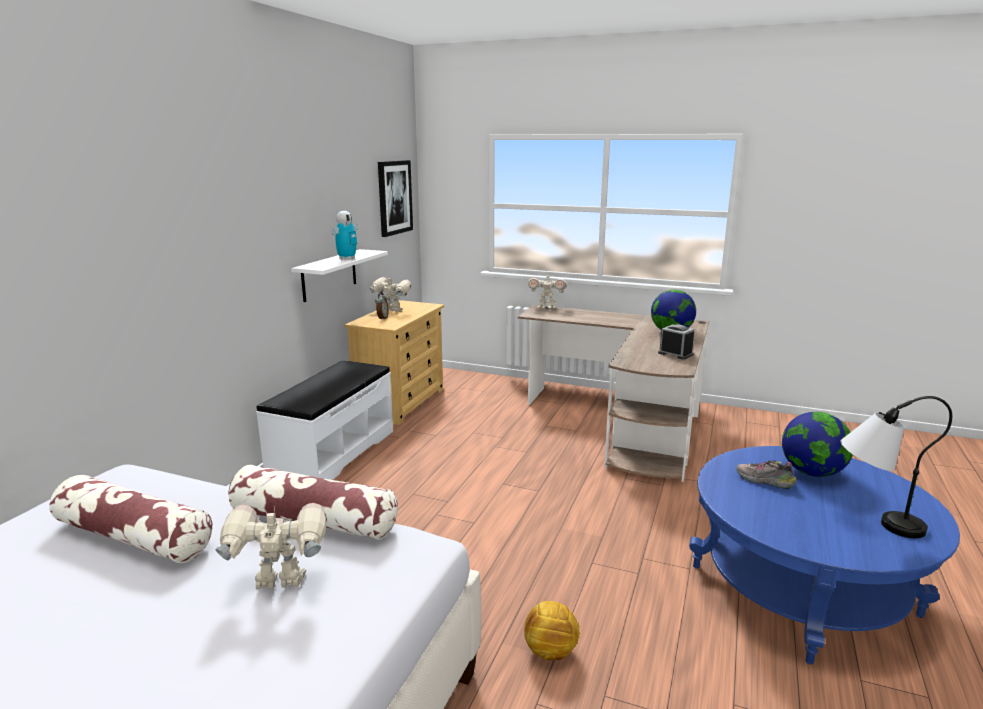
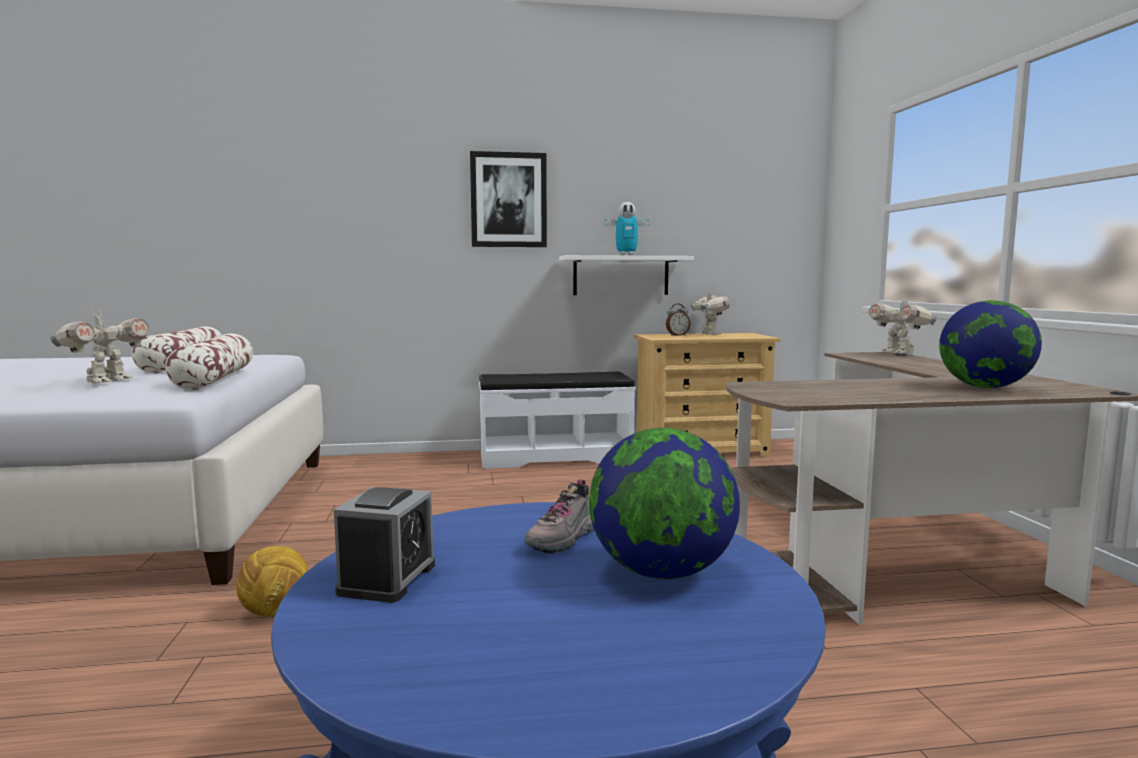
camera: 60 degrees right, 10 degrees down
toy robot [216,503,327,589] -> toy robot turned 60 degrees clockwise [50,309,149,383]
picture [378,160,413,237] -> picture moved to [470,151,547,247]
alarm clock [658,324,694,360] -> alarm clock moved to [334,487,435,603]
shoe [736,461,796,489] -> shoe turned 150 degrees counterclockwise [524,479,594,554]
table lamp [840,396,952,538] -> none

